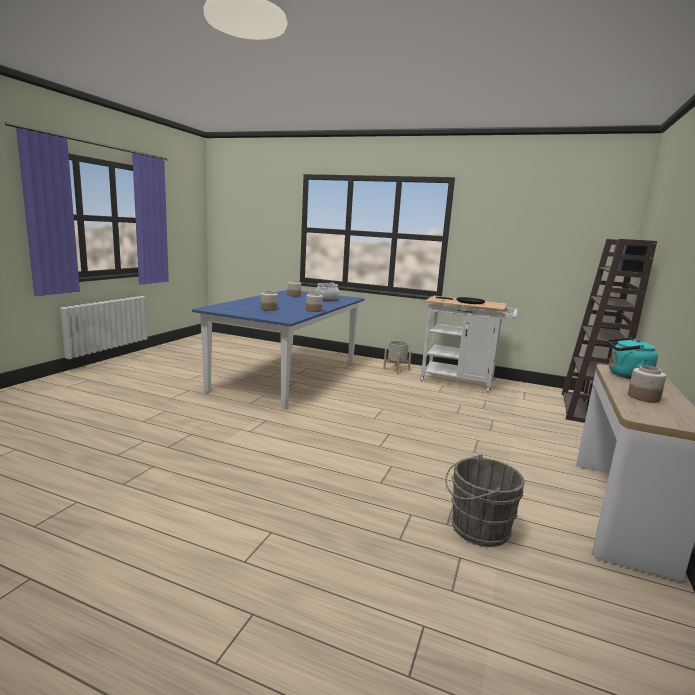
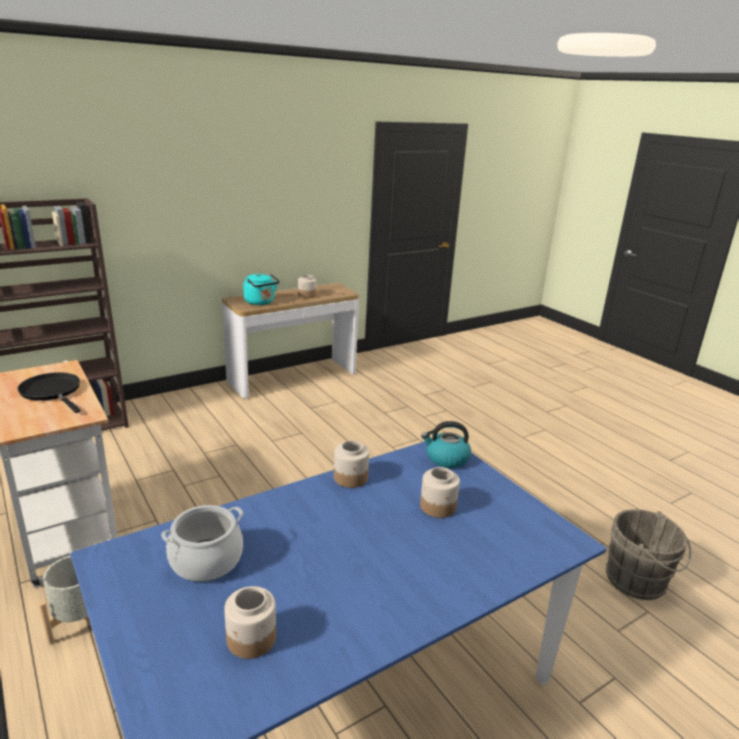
camera: 145 degrees left, 10 degrees up
grey bucket [445,454,525,547] -> grey bucket moved to [606,509,691,600]
none -> kettle [421,421,471,468]

